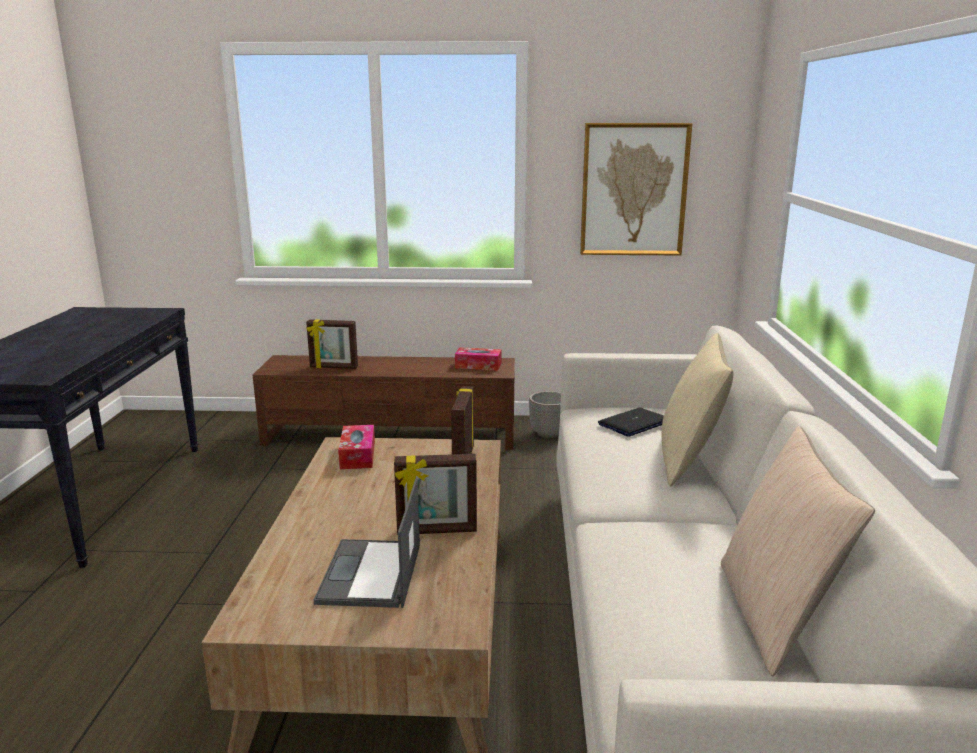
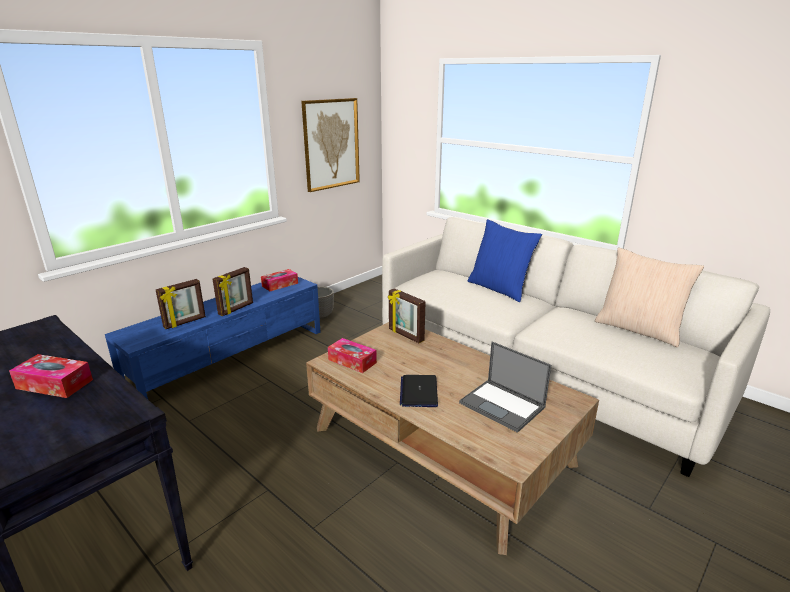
camera: 50 degrees left, 5 degrees up
brown tv stand [253,355,515,450] -> blue tv stand [105,277,321,399]
picture frame [394,454,477,535] -> picture frame moved to [213,267,253,316]
laptop [598,407,664,437] -> laptop moved to [400,375,438,407]
beige pillow [662,333,734,486] -> blue pillow [468,219,542,302]
none -> tissue box [9,354,93,398]

